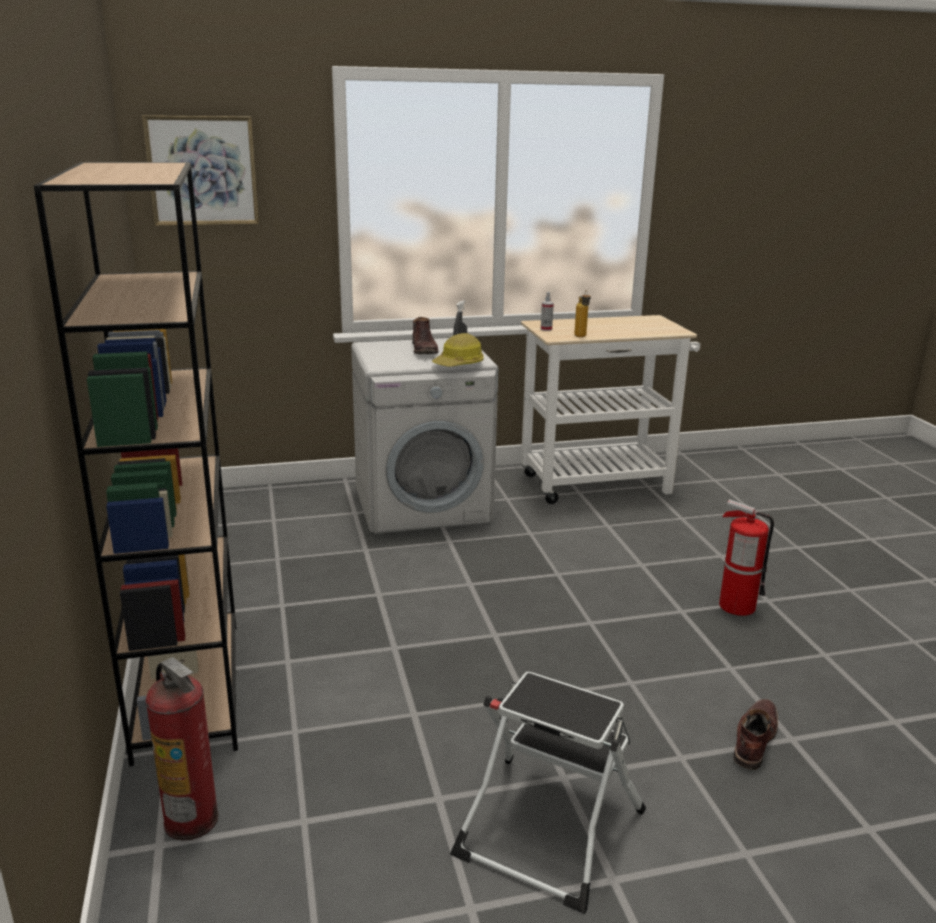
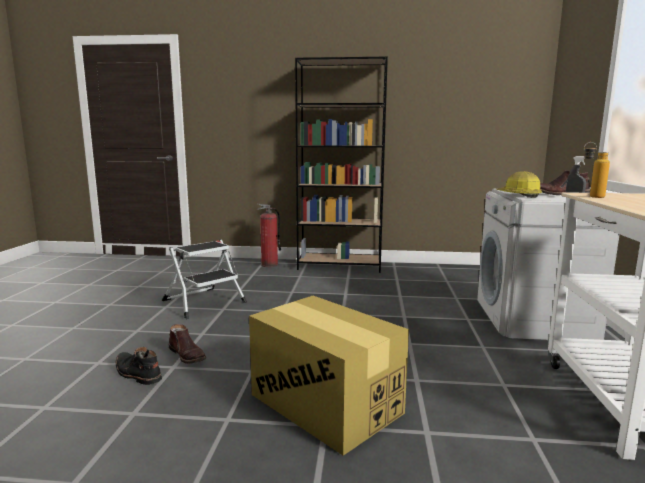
camera: 110 degrees right, 10 degrees down
picture [142,115,259,226] -> none
spray bottle [541,292,554,331] -> none
fire extinguisher [719,499,774,616] -> cardboard box [249,296,409,456]
none -> black boot [116,347,162,385]

